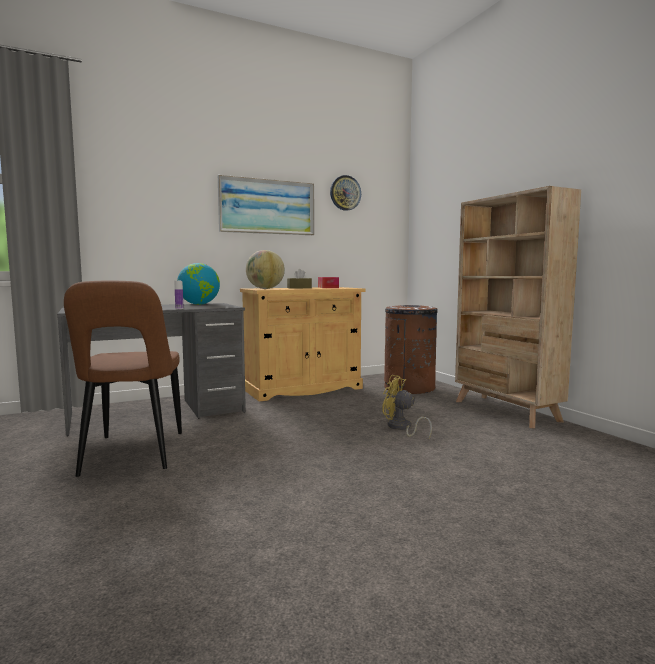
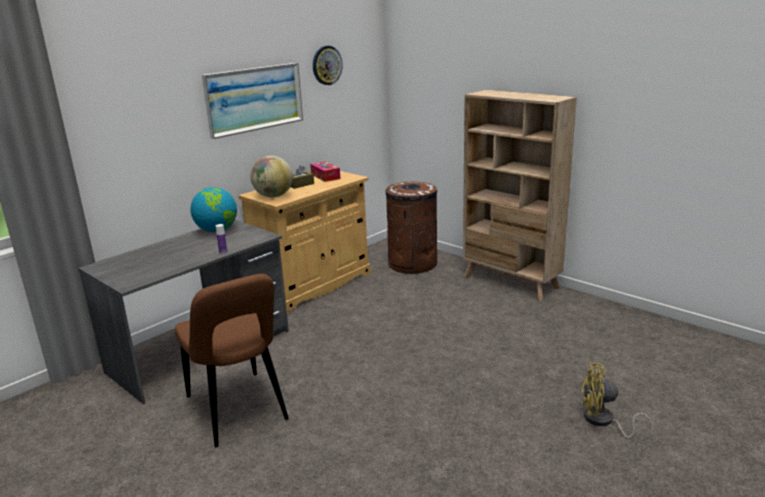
camera: 20 degrees left, 15 degrees up
yellow fan [382,375,432,439] -> yellow fan moved to [581,363,654,438]

